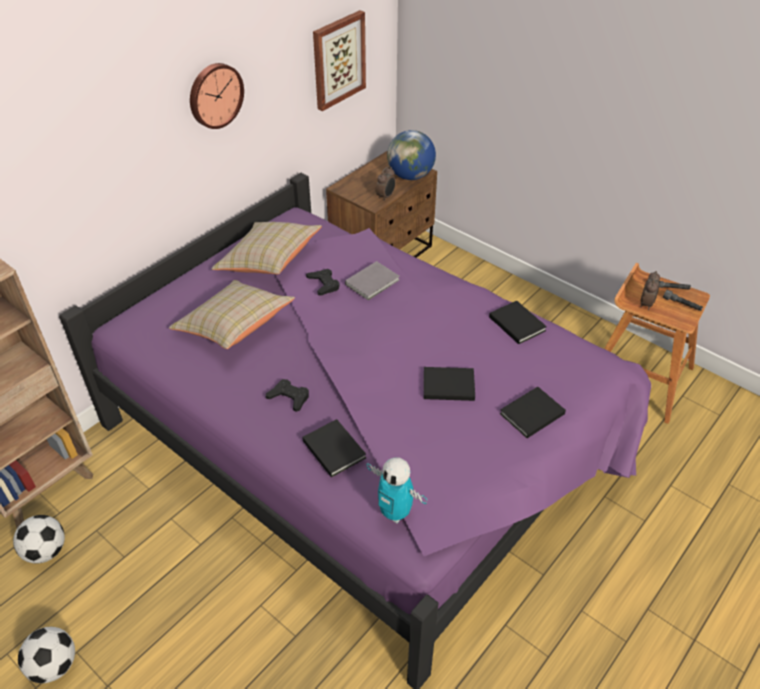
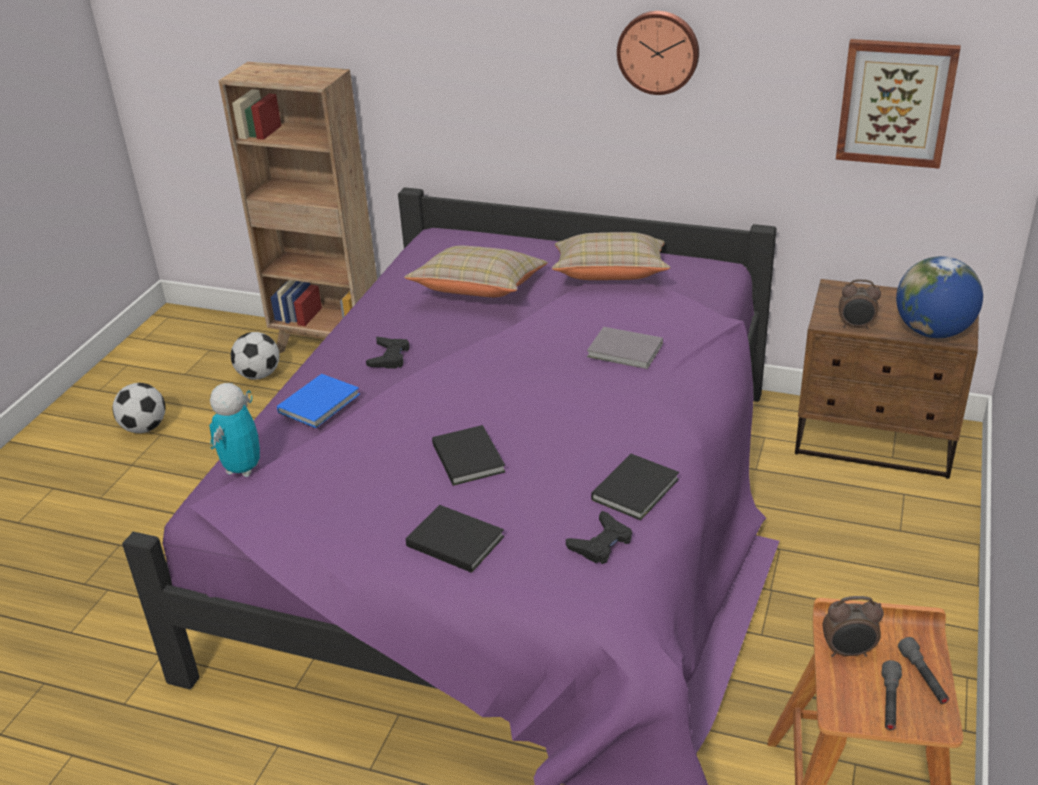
camera: 70 degrees right, 10 degrees down
black book [302,419,366,477] -> blue book [277,374,360,428]
black game controller [306,269,339,296] -> black game controller moved to [566,511,632,564]

